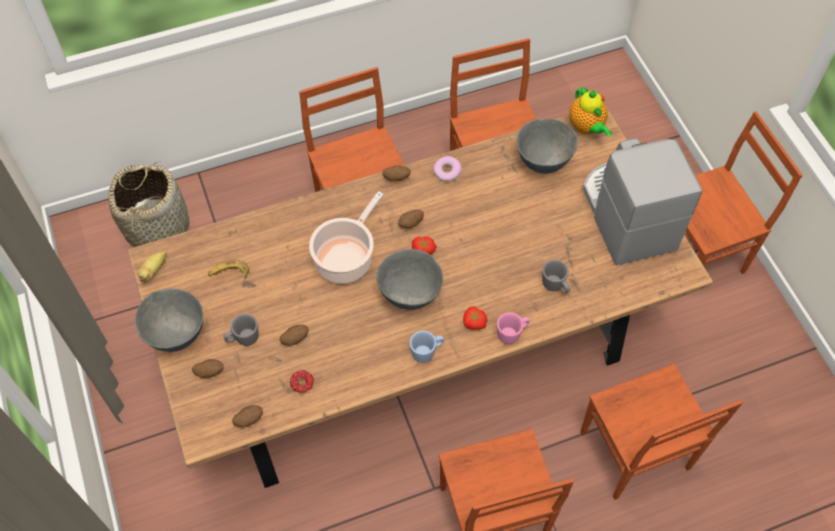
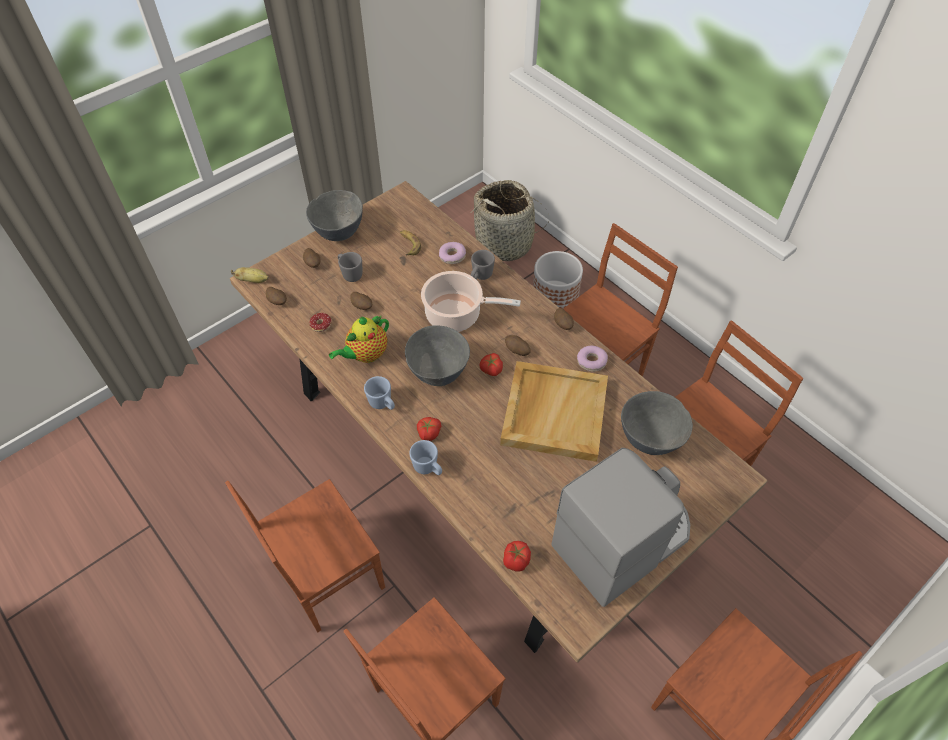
camera: 70 degrees right, 5 degrees down
banana [138,250,167,282] -> banana moved to [231,267,269,283]
pink mug [497,312,530,344] -> blue mug [409,440,442,475]
grey mug [542,260,570,294] -> grey mug moved to [471,250,495,280]
teapot [569,86,612,137] -> teapot moved to [329,315,389,363]
none -> donut [439,242,466,264]
none -> beige tray [500,361,608,462]
none -> tomato [503,541,531,571]
none -> planter [533,251,583,308]

